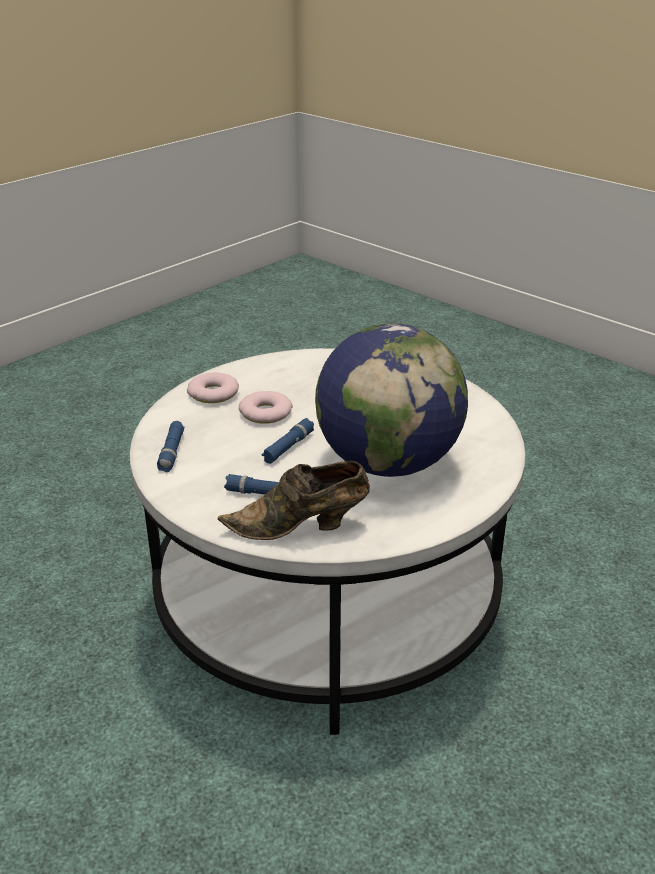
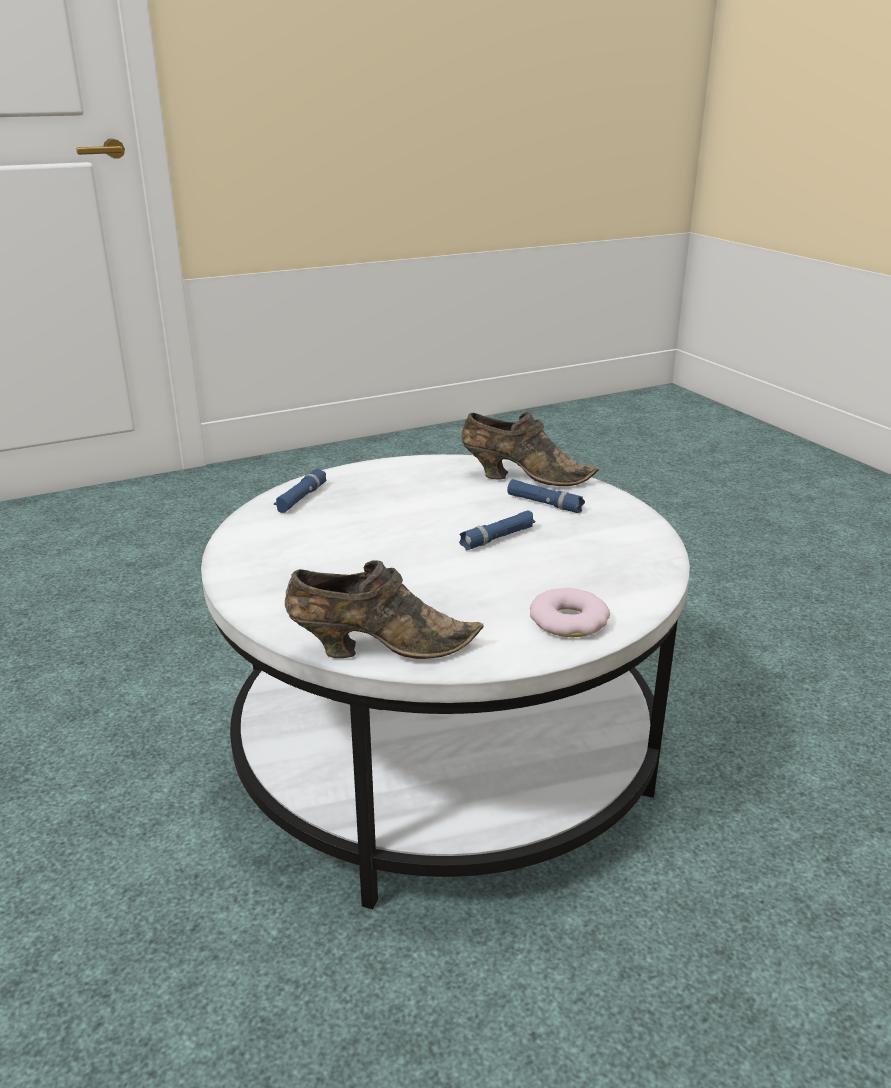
camera: 160 degrees left, 5 degrees down
blue flashlight [157,421,184,473] -> blue flashlight moved to [274,468,326,513]
donut [239,391,293,423] -> none
globe [315,323,468,477] -> none
none -> brown shoe [285,560,483,659]

